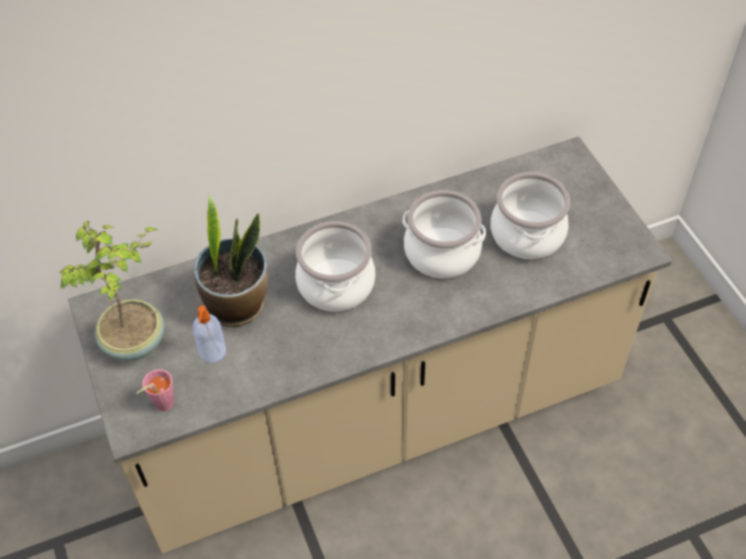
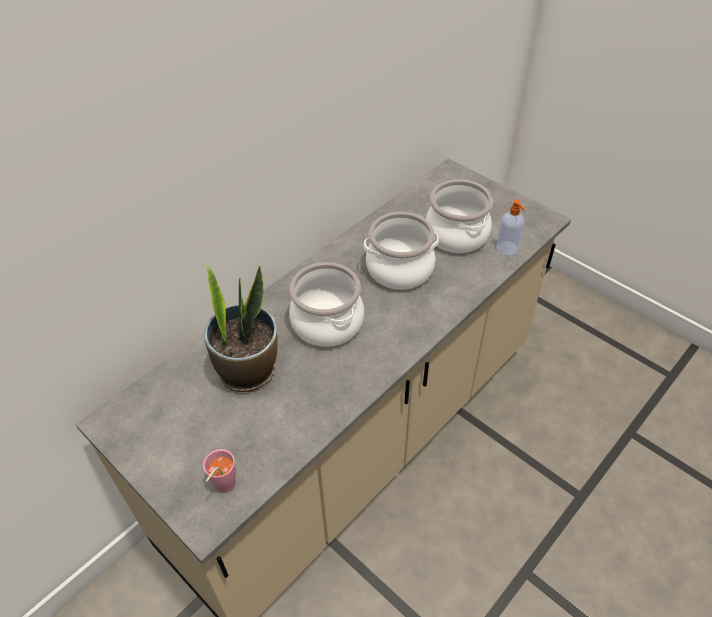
camera: 25 degrees left, 5 degrees down
potted plant [60,221,165,361] -> none
soap dispenser [193,305,226,363] -> soap dispenser moved to [496,199,525,256]

